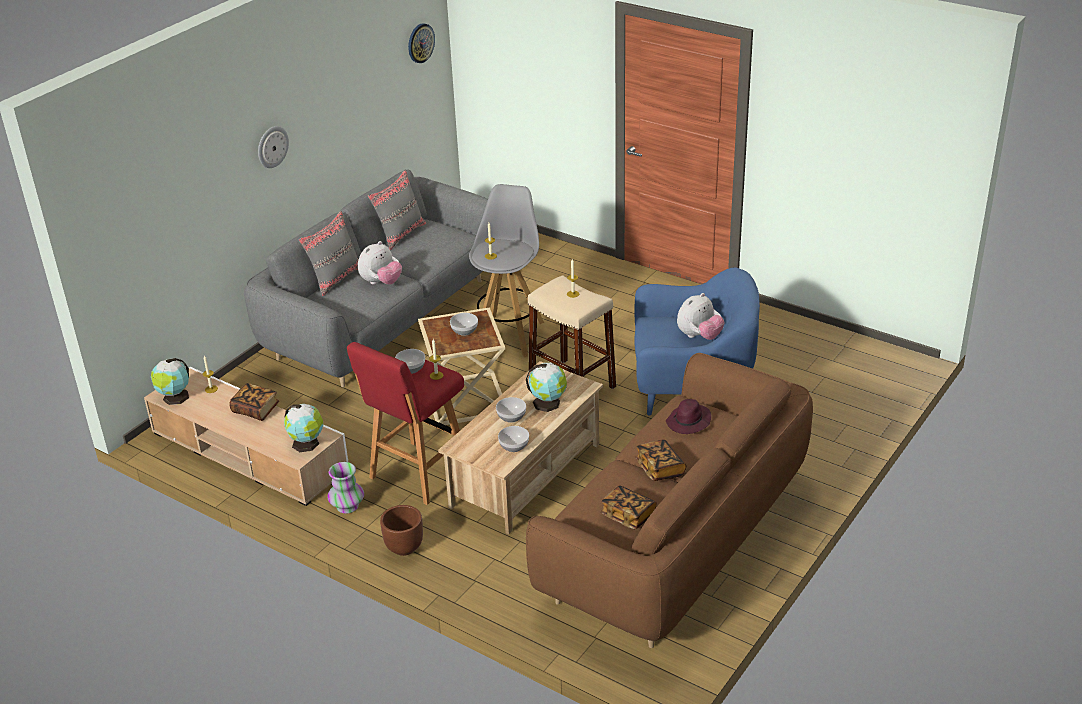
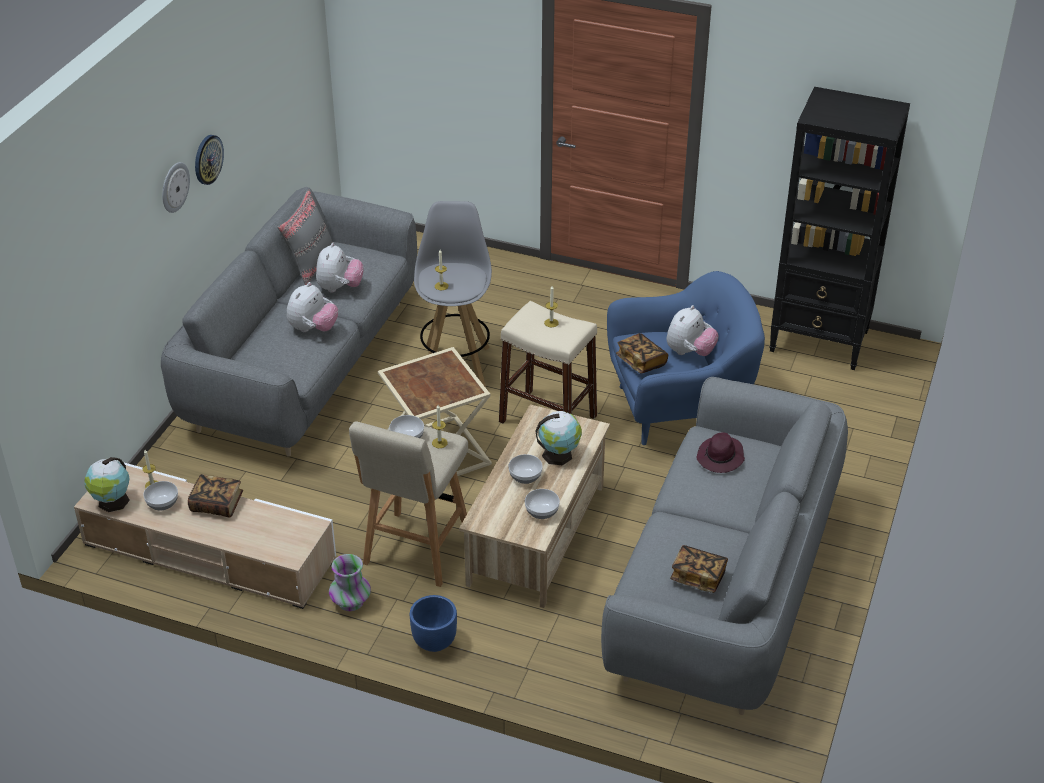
camera: 15 degrees left, 5 degrees up
globe [284,404,323,452] -> none
grey pillow [298,211,358,296] -> none
red stool [347,342,464,505] -> beige stool [349,421,468,587]
brown planter [380,505,423,556] -> blue planter [410,595,457,652]
wall clock [408,23,435,63] -> wall clock moved to [195,135,224,185]
bowl [450,313,478,336] -> bowl moved to [143,481,178,510]
brown sofa [526,353,813,648] -> grey sofa [601,377,848,715]
book [635,439,686,481] -> book moved to [616,333,668,374]
none -> plush toy [316,243,364,293]
none -> black bookcase [769,87,910,370]

